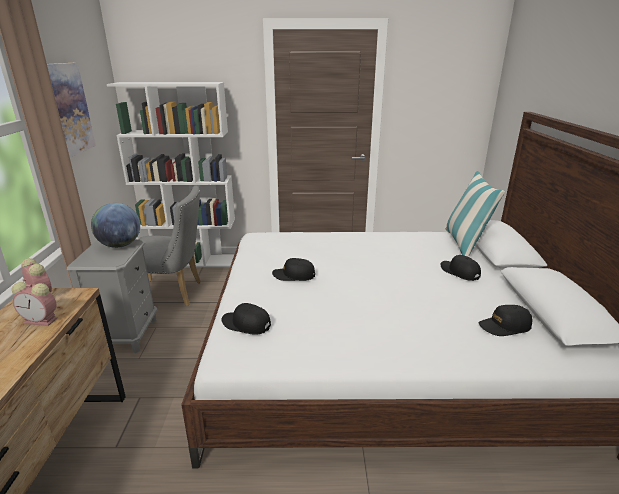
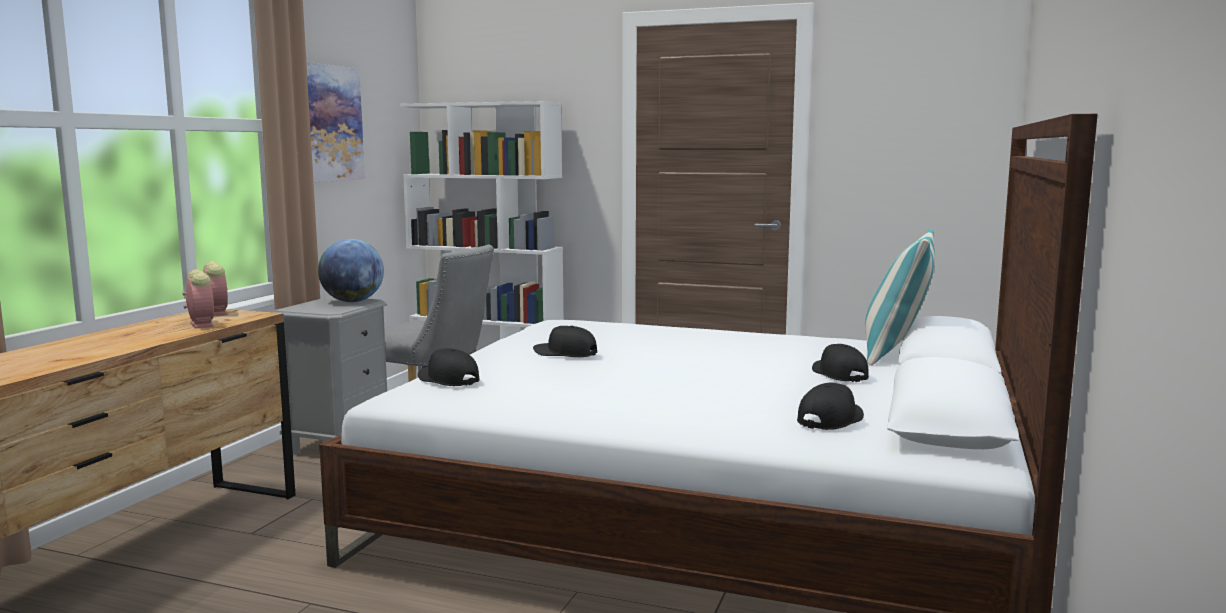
camera: 20 degrees right, 15 degrees down
alarm clock [12,282,58,326] -> alarm clock turned 150 degrees counterclockwise [182,269,214,328]
black cap [478,305,532,336] -> black cap turned 120 degrees clockwise [797,383,864,430]

